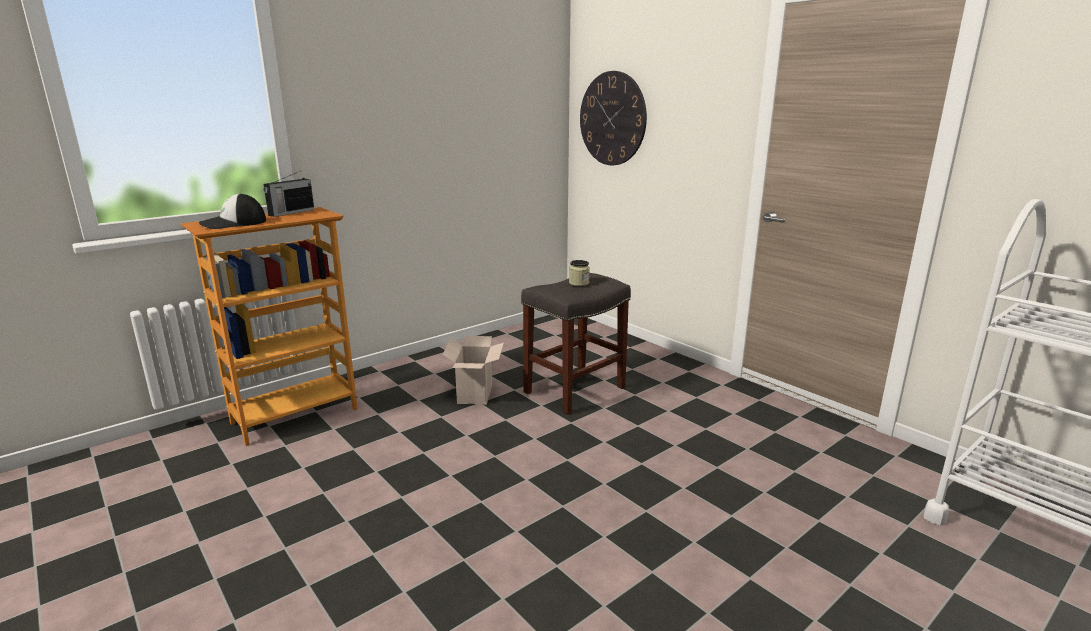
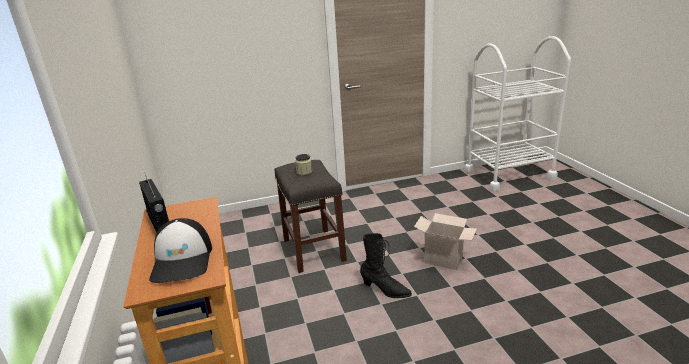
camera: 65 degrees left, 5 degrees up
cardboard box [442,336,504,405] -> cardboard box moved to [414,213,477,270]
wall clock [580,71,647,165] -> none
none -> black boot [360,233,412,298]

